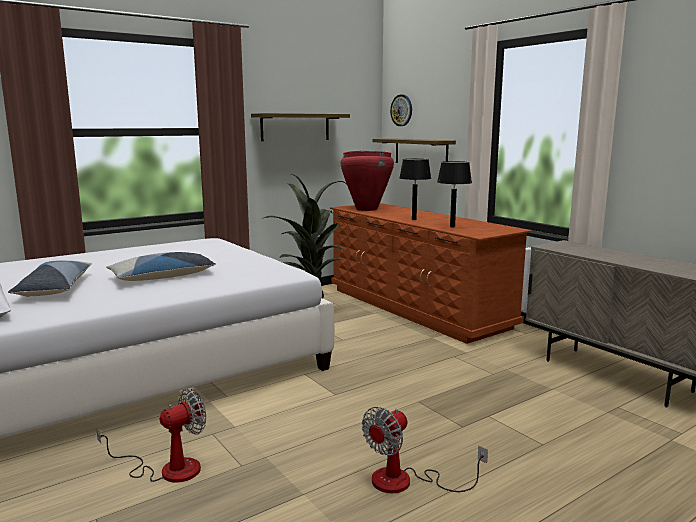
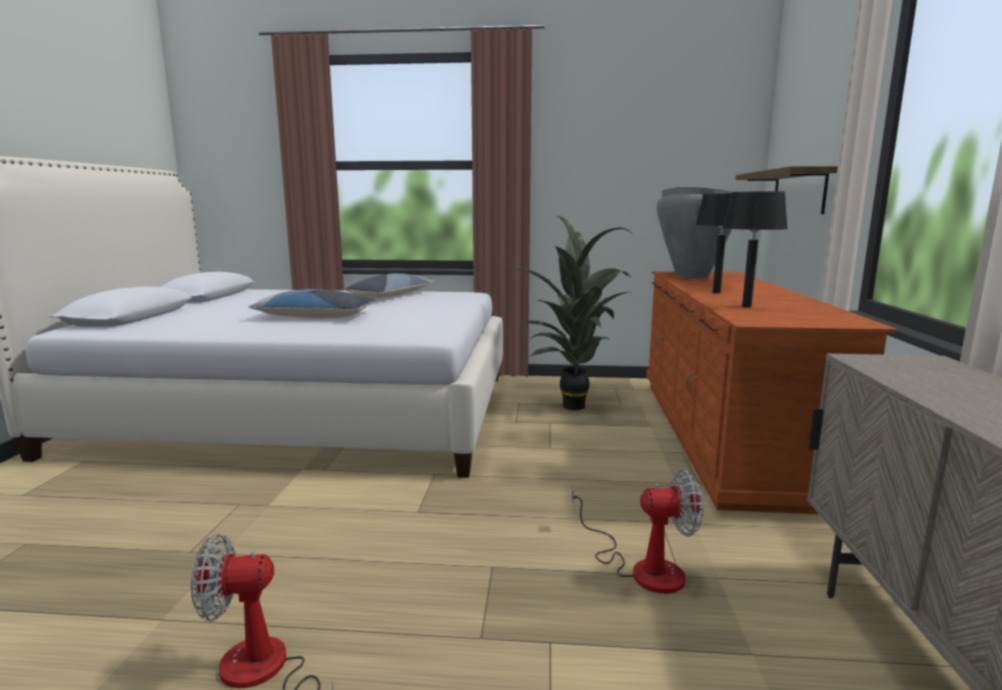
camera: 40 degrees right, 0 degrees up
pillow [8,260,92,297] -> pillow moved to [344,273,434,298]
fan [96,388,206,483] -> fan moved to [572,469,704,594]
shelf [251,113,350,141] -> none
red vase [341,150,394,211] -> grey vase [657,186,736,279]
wall clock [390,94,412,126] -> none

